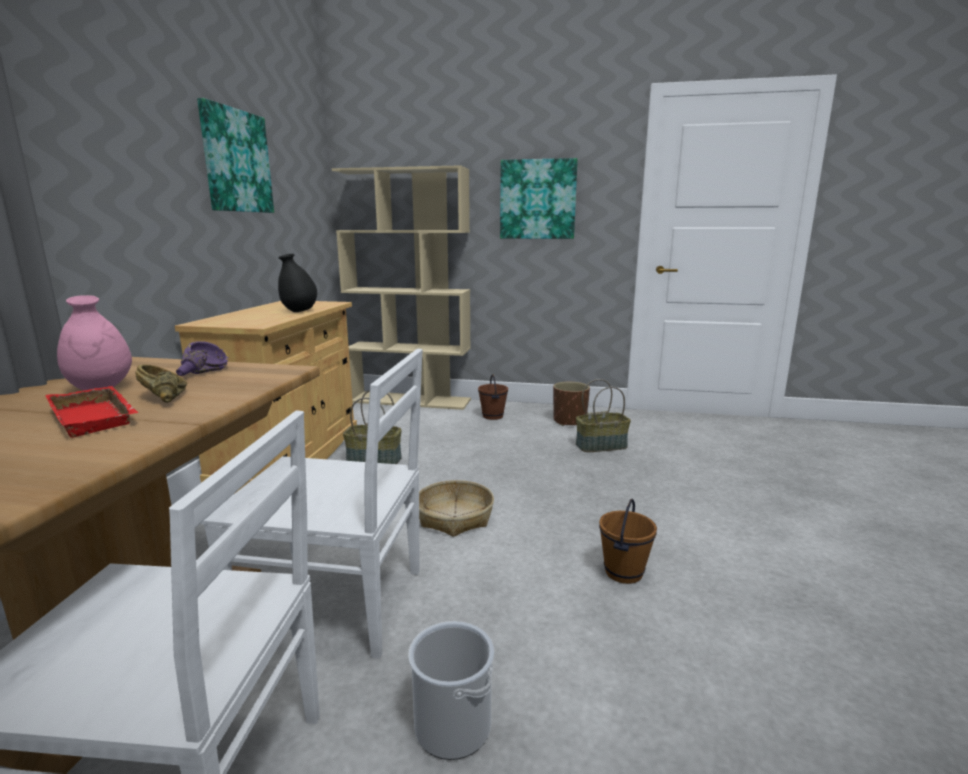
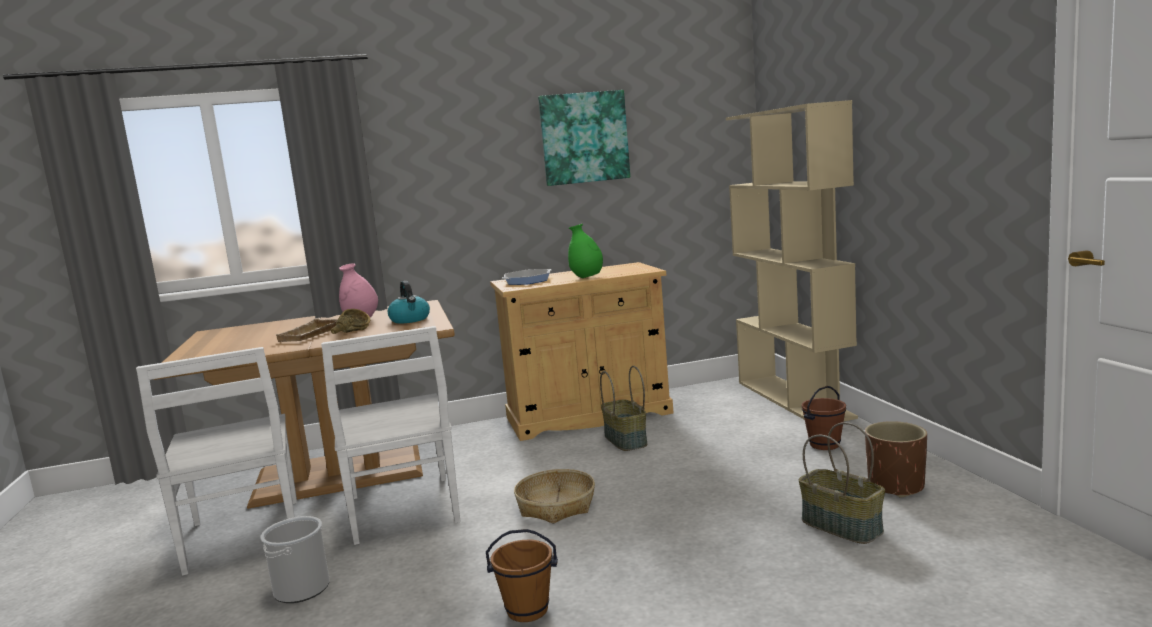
camera: 65 degrees right, 5 degrees down
red tray [46,386,139,438] -> beige tray [274,318,338,342]
purple bowl [176,341,229,376] -> kettle [388,281,430,323]
black vase [278,254,317,312] -> green vase [568,224,603,278]
picture [500,158,578,239] -> none
none -> frying pan [502,269,551,285]

